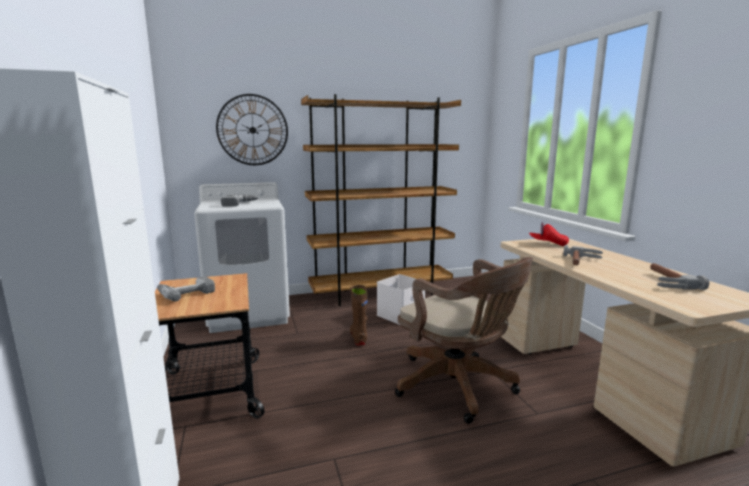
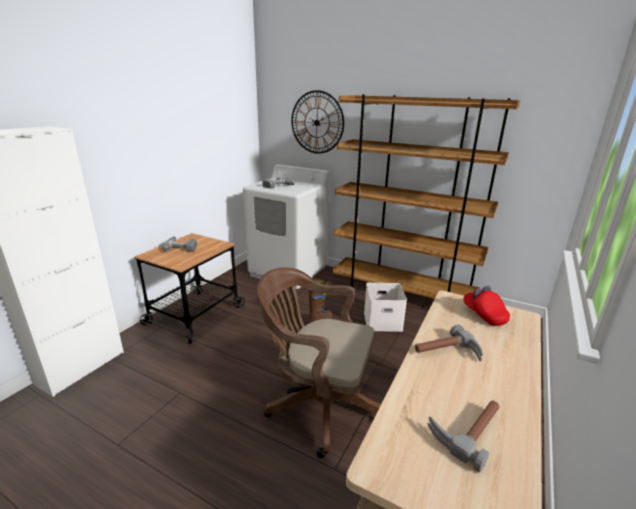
camera: 45 degrees right, 10 degrees up
brown office chair [395,257,533,424] -> brown office chair turned 105 degrees clockwise [257,268,381,458]

